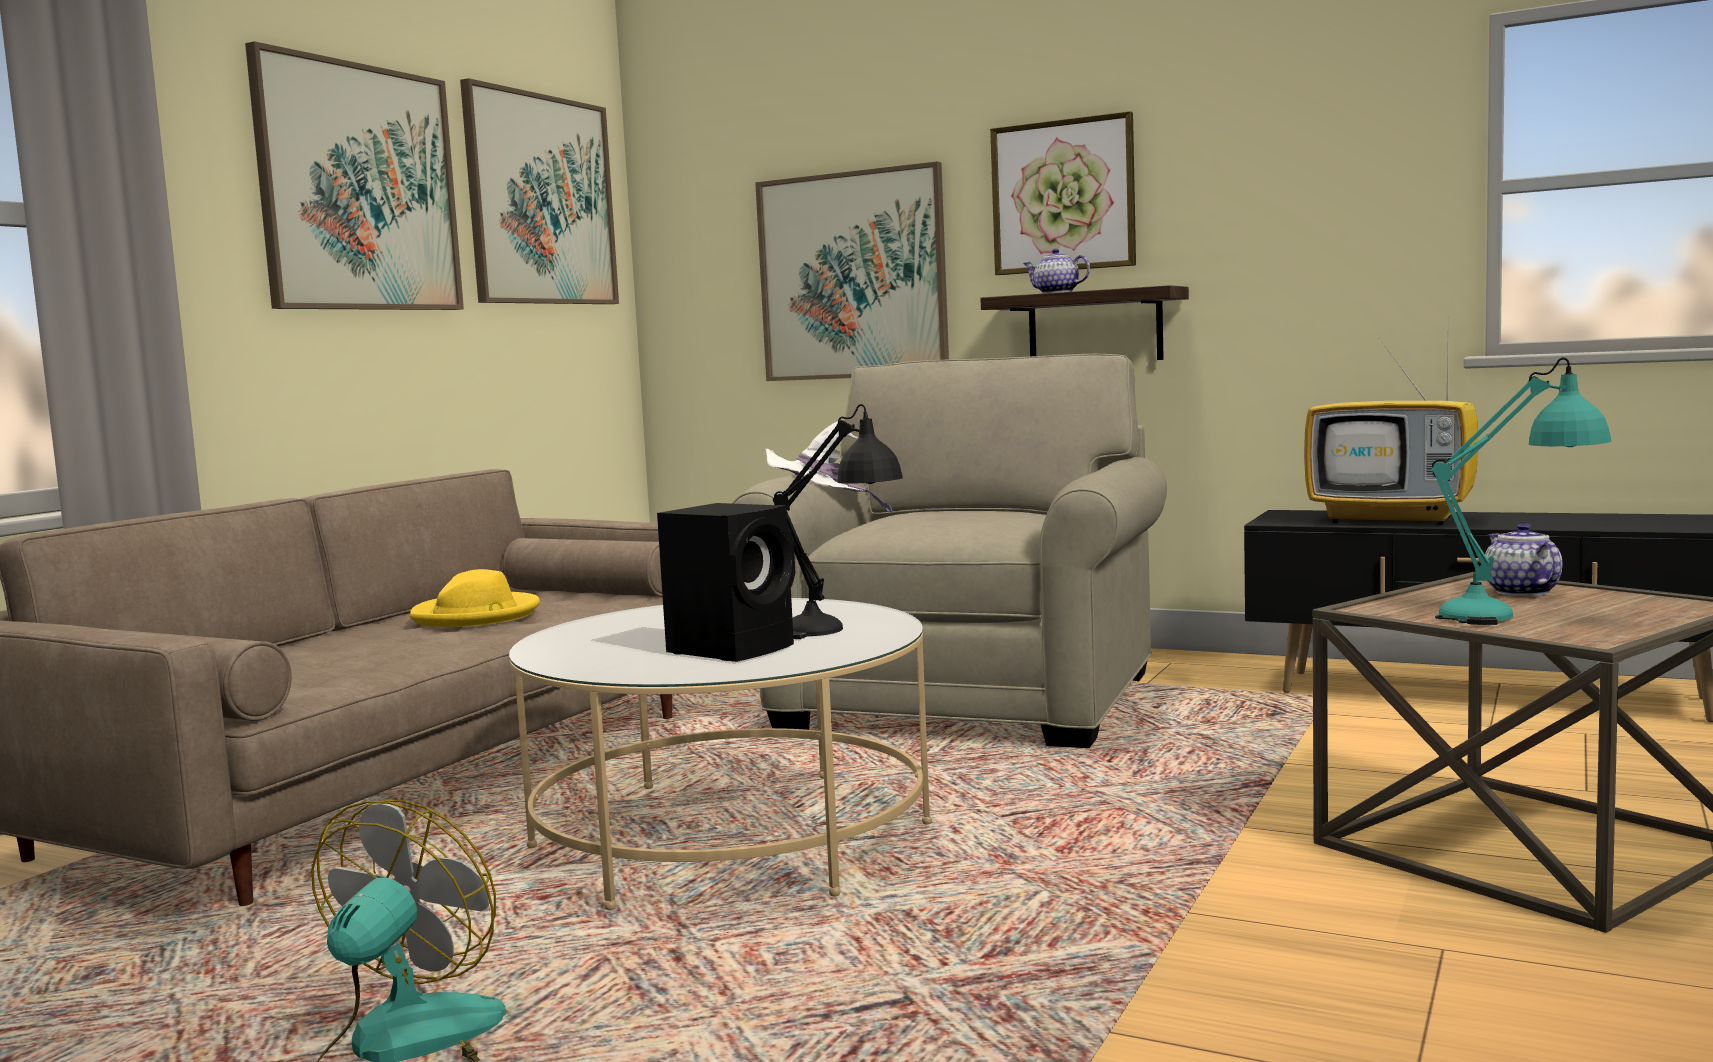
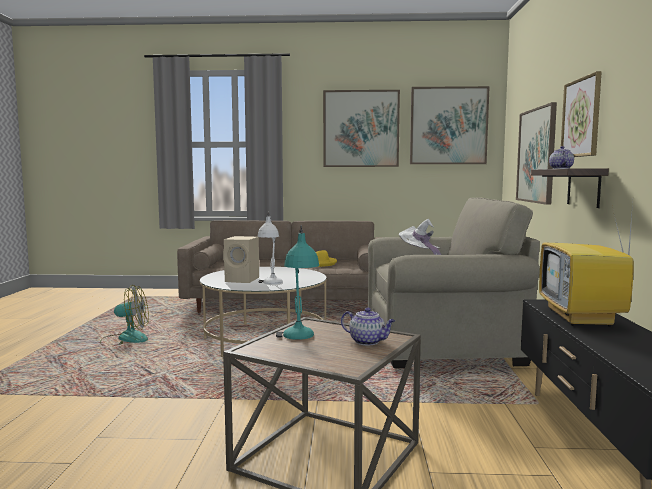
camera: 65 degrees right, 0 degrees up
black speaker [657,503,795,662] -> beige speaker [223,236,259,283]
black table lamp [773,404,903,639] -> white table lamp [257,212,283,284]
teapot [1485,523,1563,596] -> teapot turned 60 degrees clockwise [341,307,395,345]

